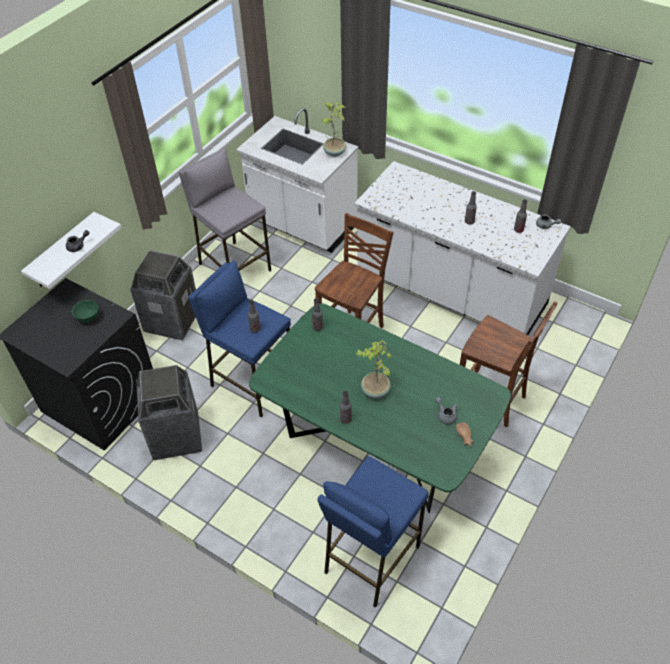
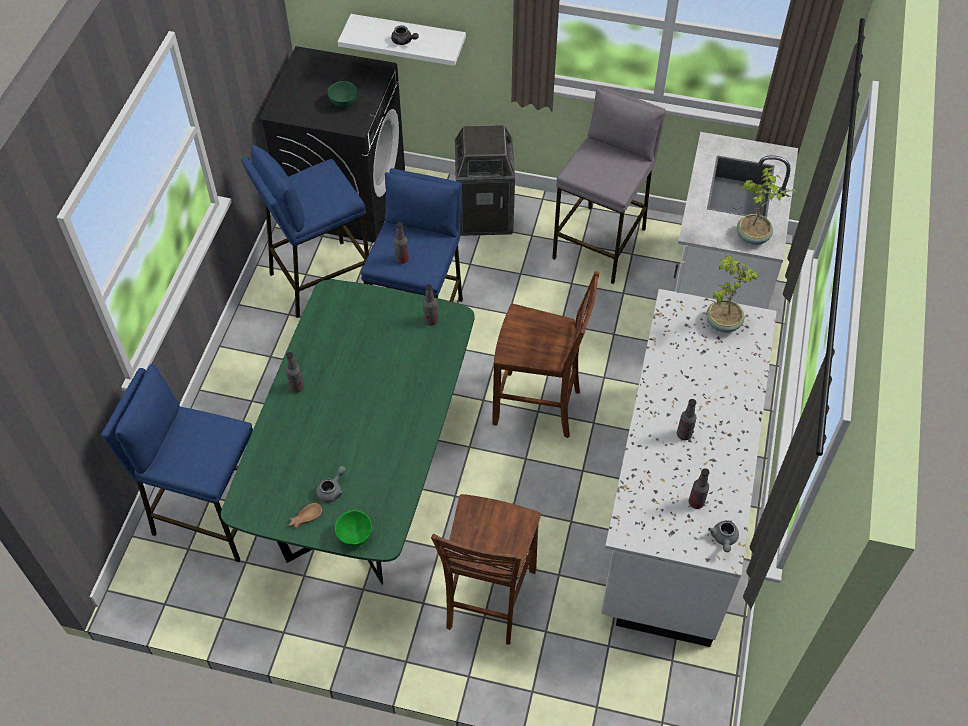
camera: 70 degrees right, 5 degrees up
trash can [136,365,202,460] -> blue stool [241,145,373,318]
potted plant [355,340,391,398] -> potted plant moved to [706,256,759,333]
none -> green bowl [335,510,372,547]

